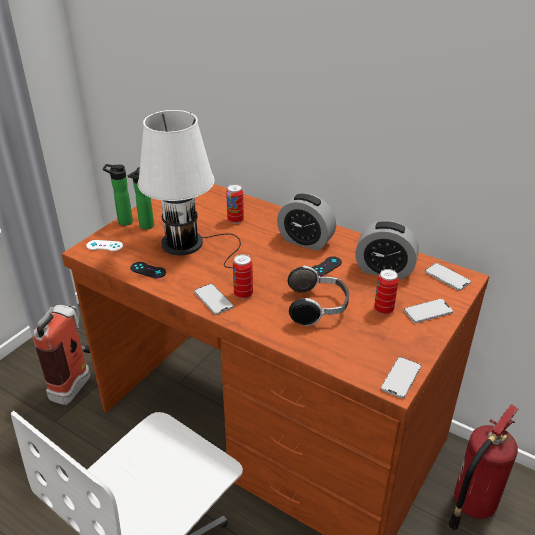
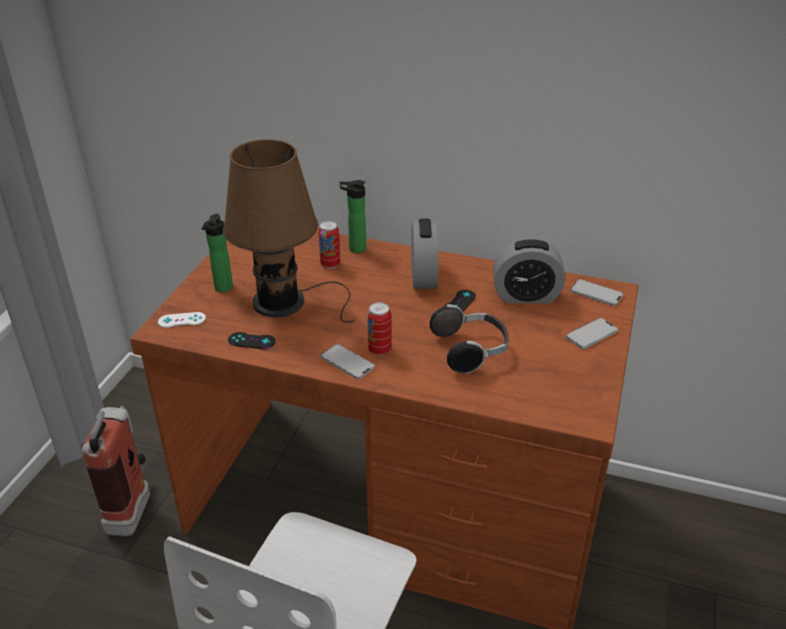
camera: 15 degrees left, 0 degrees up
bottle [103,164,133,226] -> bottle moved to [340,180,366,253]
white table lamp [138,110,241,268] -> brown table lamp [223,139,355,322]
alarm clock [277,193,336,251] -> alarm clock turned 105 degrees counterclockwise [411,219,439,289]
can [374,269,399,315] -> none
phone [381,357,421,398] -> none
fire extinguisher [448,404,518,531] -> none

